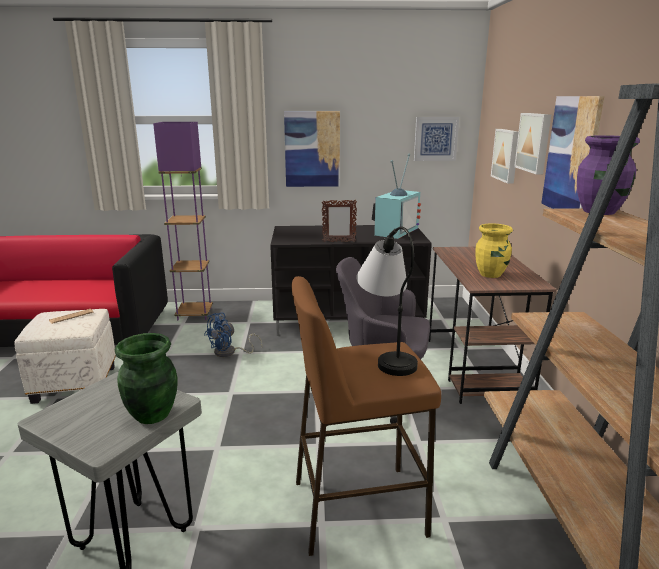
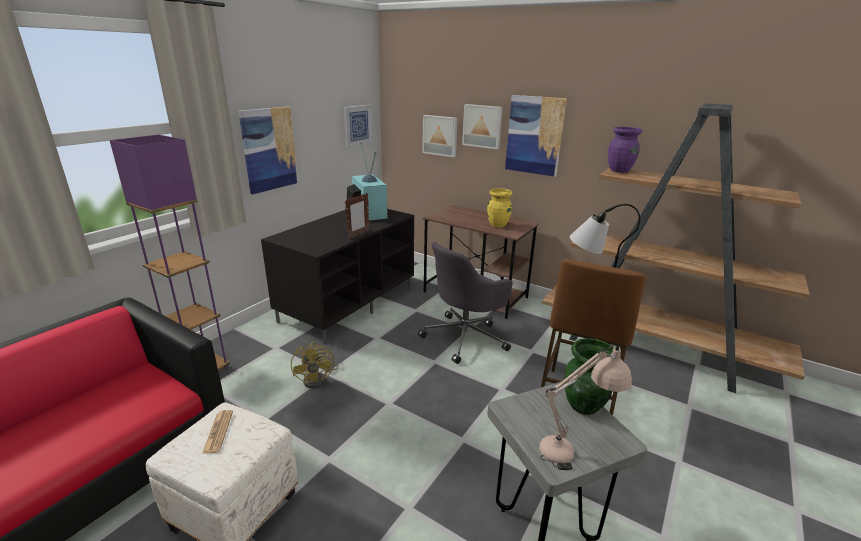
camera: 55 degrees left, 5 degrees up
blue fan [204,313,263,357] -> yellow fan [291,342,338,389]
none -> beige table lamp [539,342,632,470]

